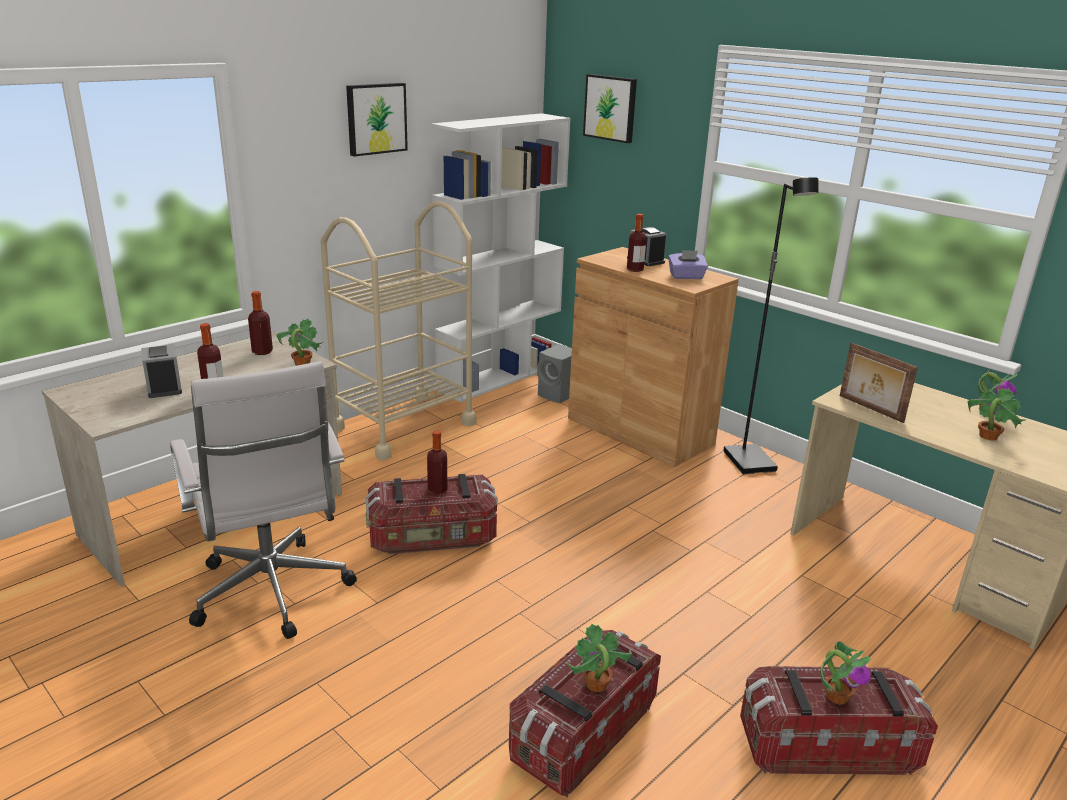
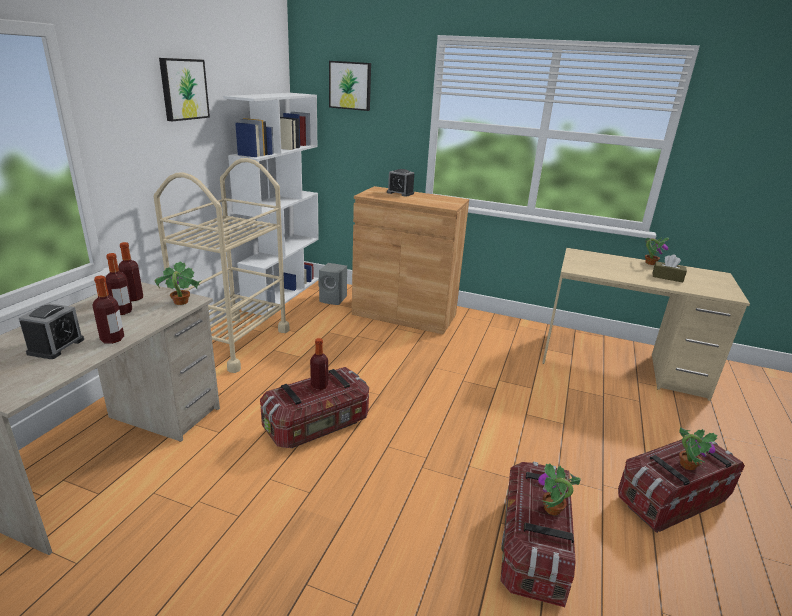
camera: 25 degrees left, 0 degrees up
alarm clock [141,344,182,398] -> alarm clock turned 120 degrees counterclockwise [19,303,84,359]
white office chair [170,361,357,639] -> none
bottle [627,214,646,272] -> bottle moved to [106,253,132,315]
purple tissue box [668,250,708,279] -> none
black floor lamp [723,177,819,474] -> none
picture frame [840,343,918,423] -> none
potted plant [968,388,1026,441] -> brown tissue box [653,255,687,282]

